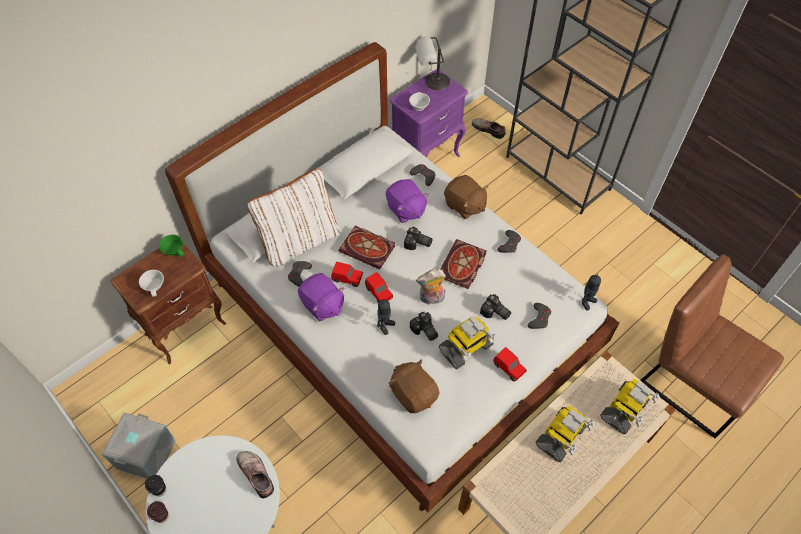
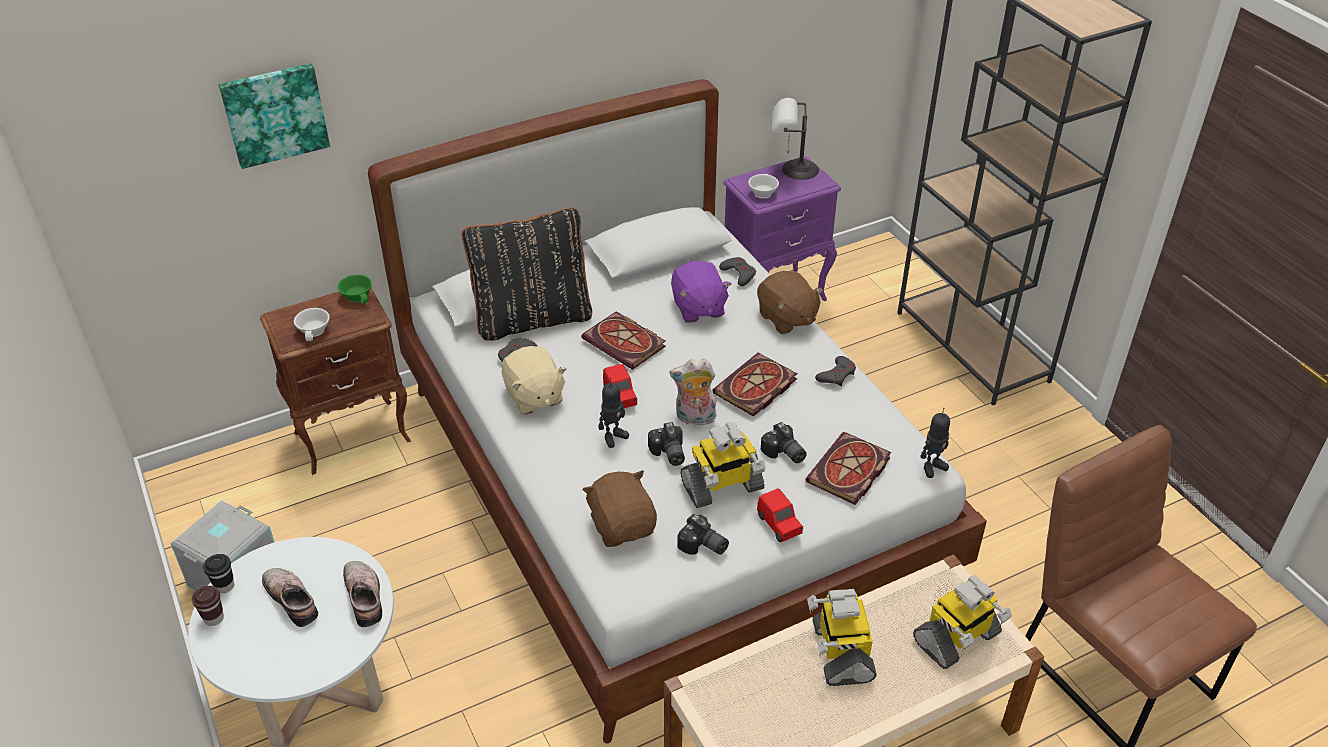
camera: 15 degrees right, 15 degrees down
white pillow [247,168,340,267] -> black pillow [461,207,592,340]
purple plush toy [298,273,344,322] -> beige plush toy [502,346,567,415]
red toy car [331,262,363,287] -> none
camera [404,227,433,250] -> camera moved to [677,514,729,555]
shoe [472,118,506,139] -> shoe moved to [262,568,318,627]
grey game controller [527,303,551,329] -> book [806,432,891,505]
toy robot [535,405,595,462] -> toy robot turned 120 degrees clockwise [807,589,876,686]
none -> picture [219,63,330,169]

